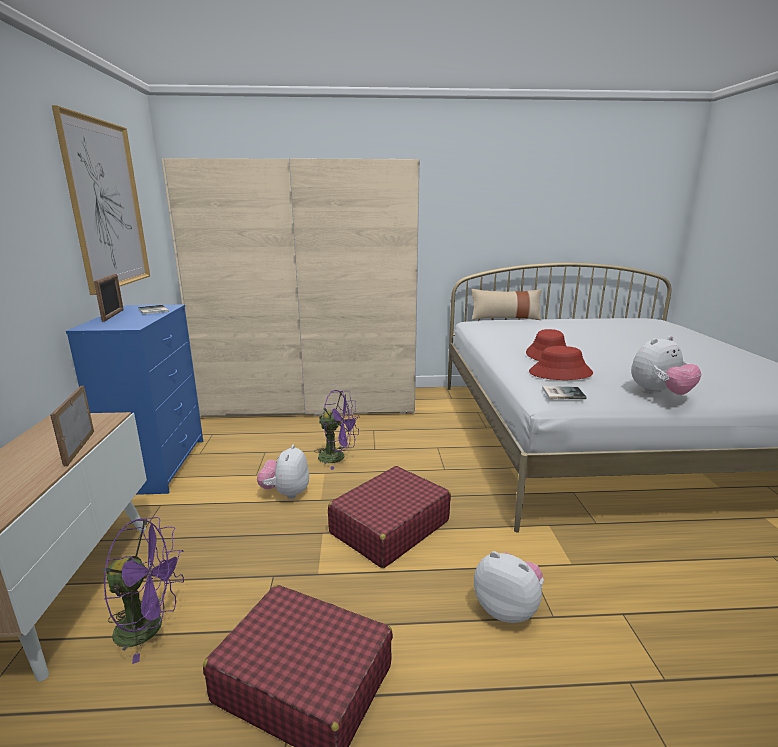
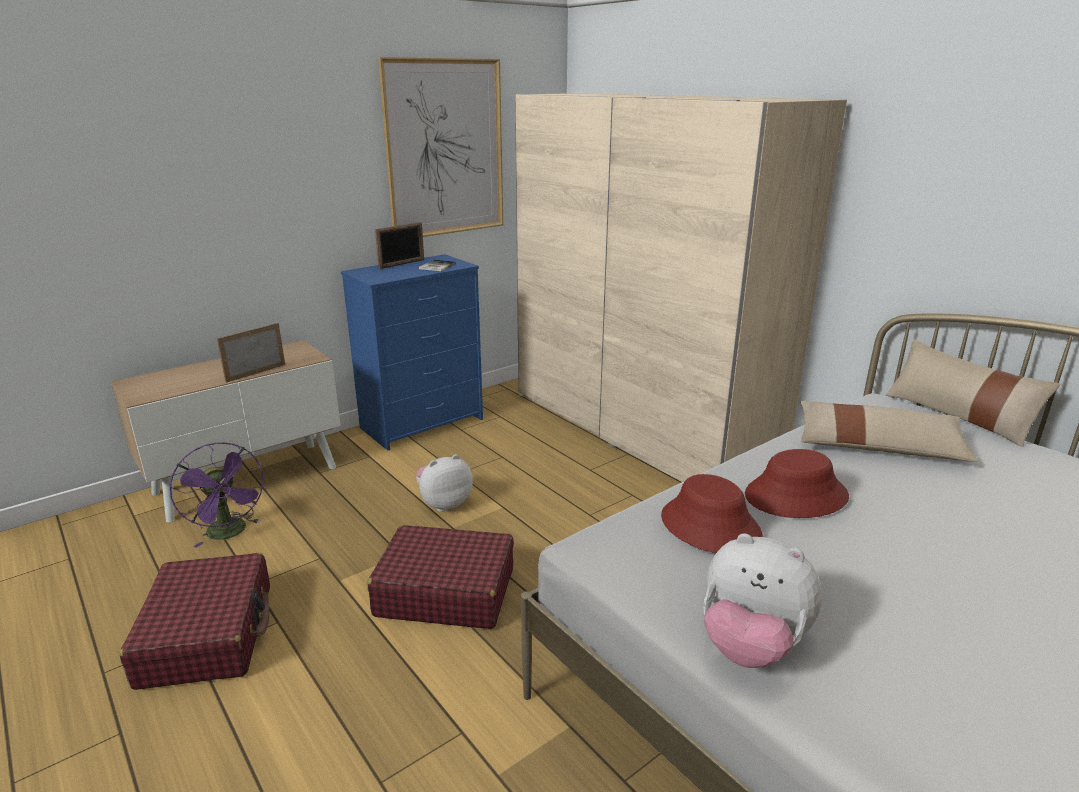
camera: 55 degrees right, 5 degrees up
purple fan [314,390,359,470] -> none
plush toy [474,551,544,623] -> none
book [542,386,586,399] -> none
none -> beige pillow [800,401,978,462]

